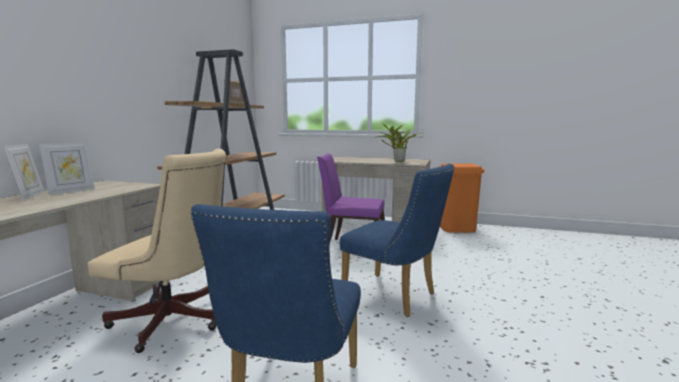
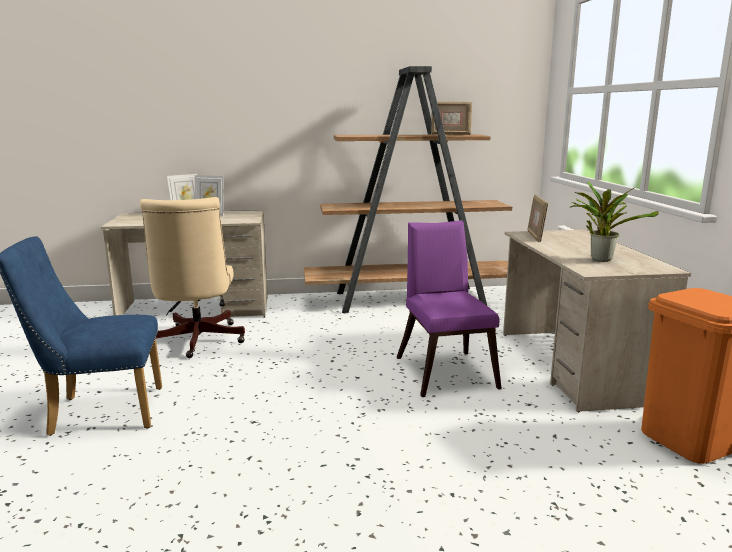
camera: 65 degrees right, 5 degrees up
blue chair [340,164,454,317] -> none
none -> picture frame [527,194,548,242]

